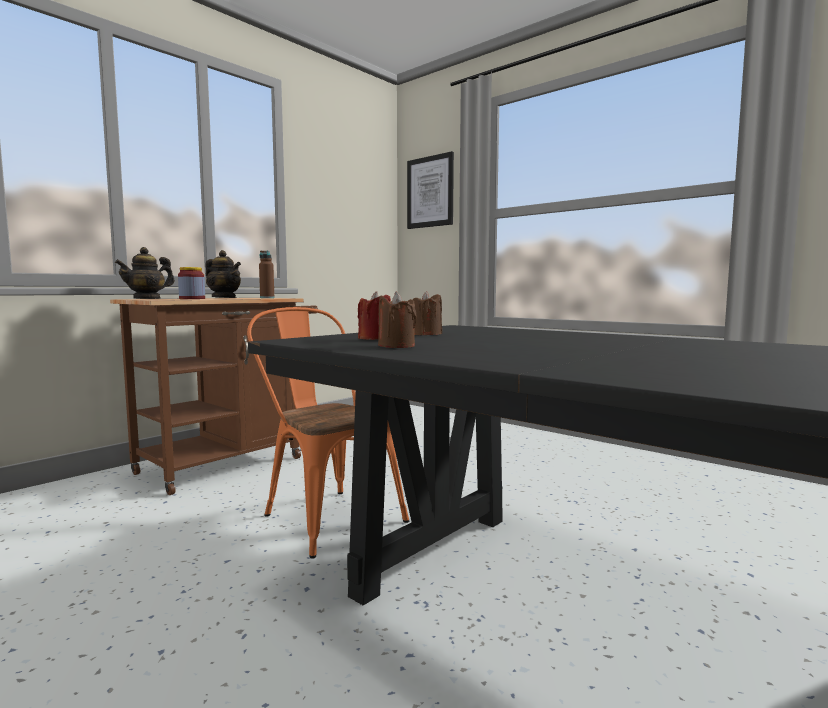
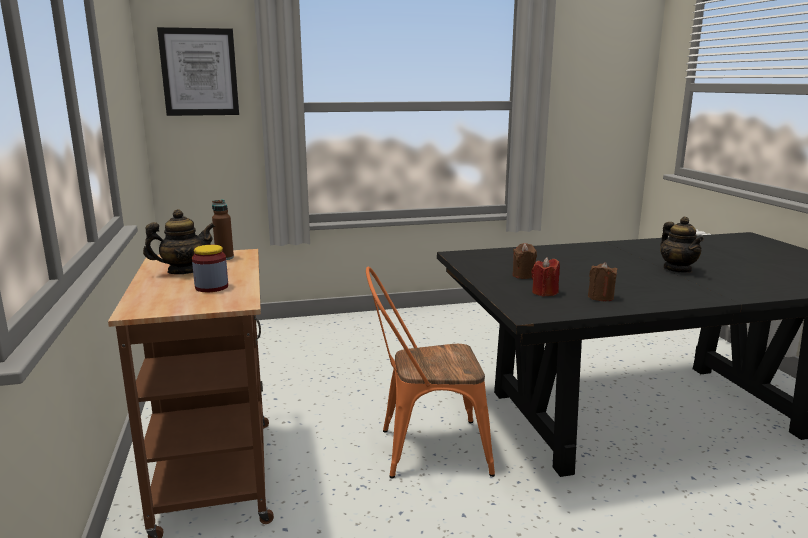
camera: 55 degrees left, 10 degrees up
teapot [115,247,175,299] -> teapot moved to [660,217,704,273]

